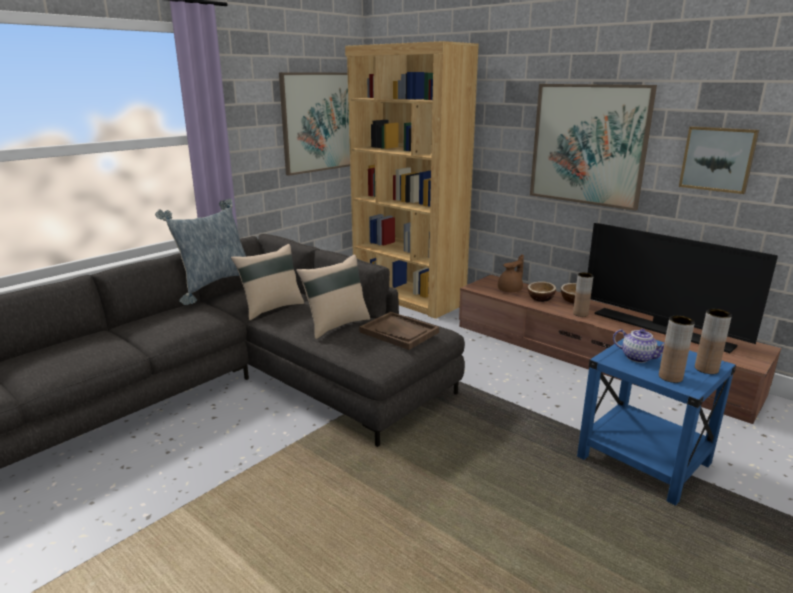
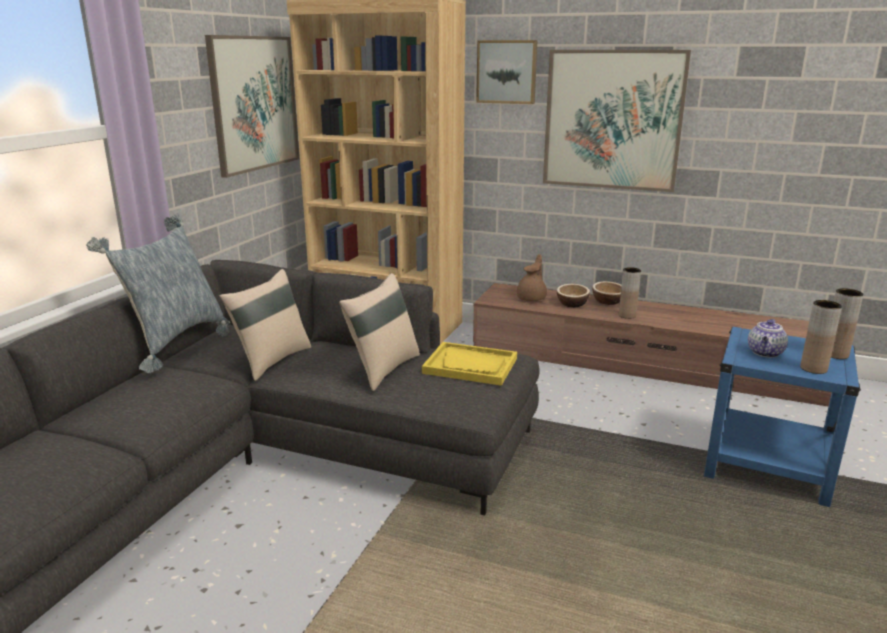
camera: 20 degrees left, 0 degrees up
brown tray [359,312,439,350] -> yellow tray [422,342,517,386]
television [588,223,778,353] -> none
teapot [613,329,665,363] -> teapot turned 105 degrees clockwise [748,319,788,358]
picture [679,126,759,194] -> picture moved to [476,40,538,104]

